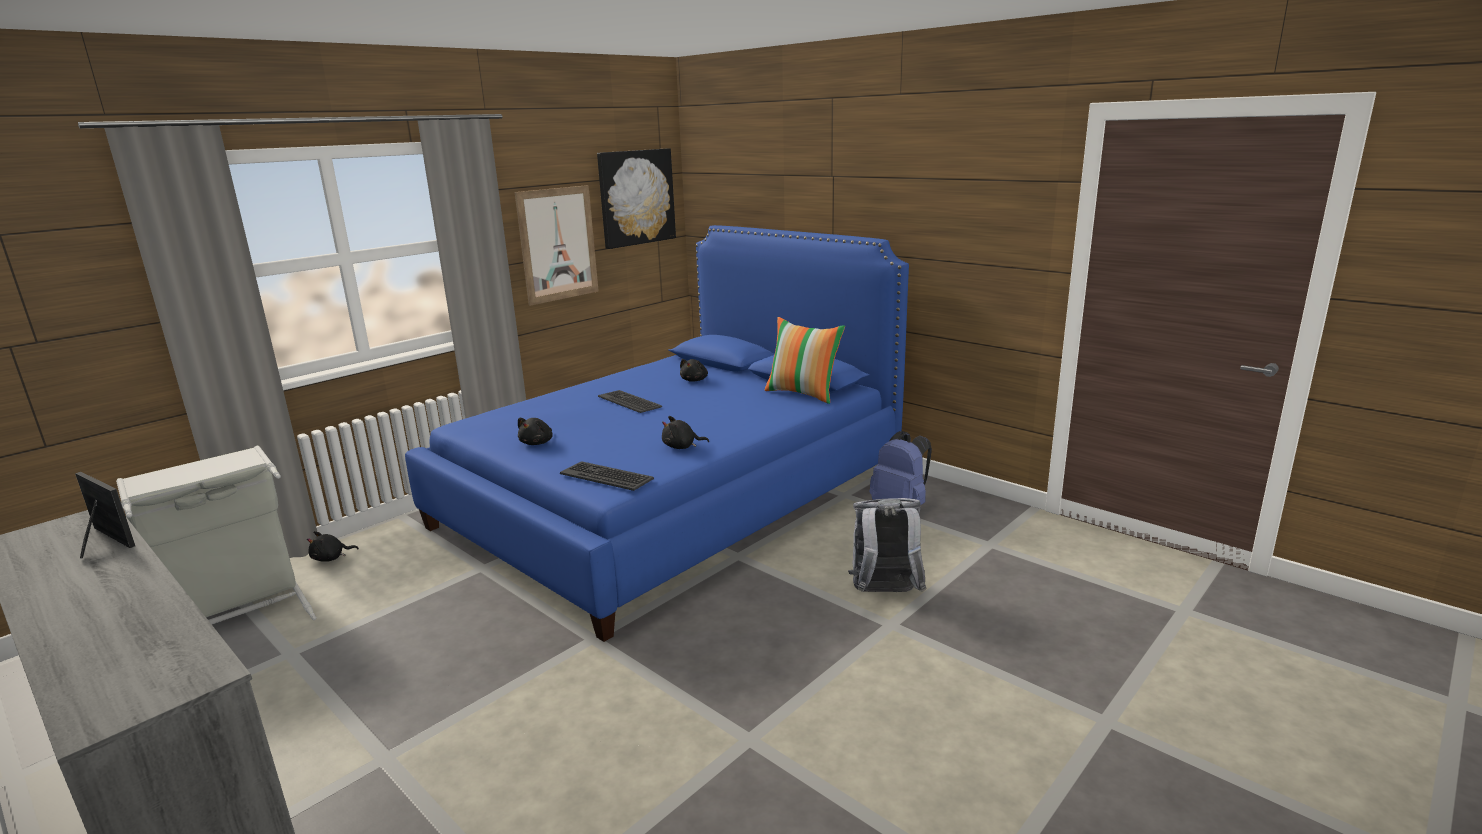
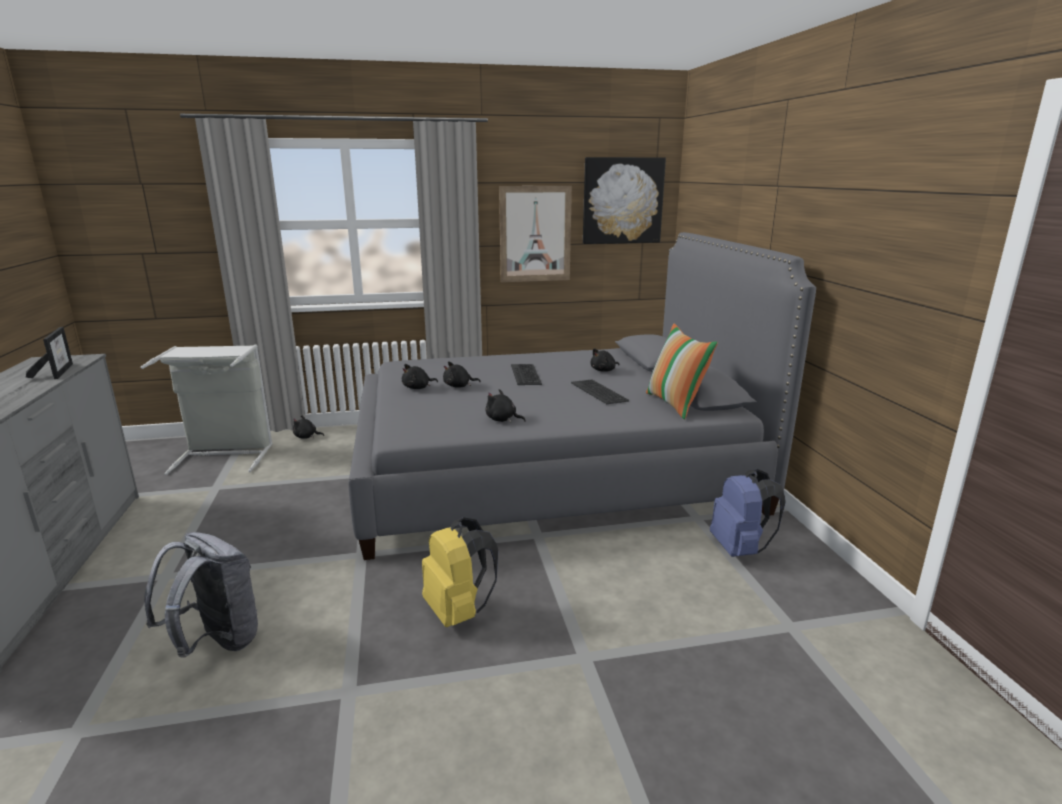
camera: 35 degrees right, 0 degrees up
blue bed [405,225,909,642] -> grey bed [348,232,816,560]
keyboard [560,461,654,491] -> keyboard moved to [571,380,629,404]
grey backpack [848,498,927,592] -> grey backpack moved to [144,532,258,658]
none -> yellow backpack [422,517,498,627]
none -> black plush toy [443,361,481,388]

